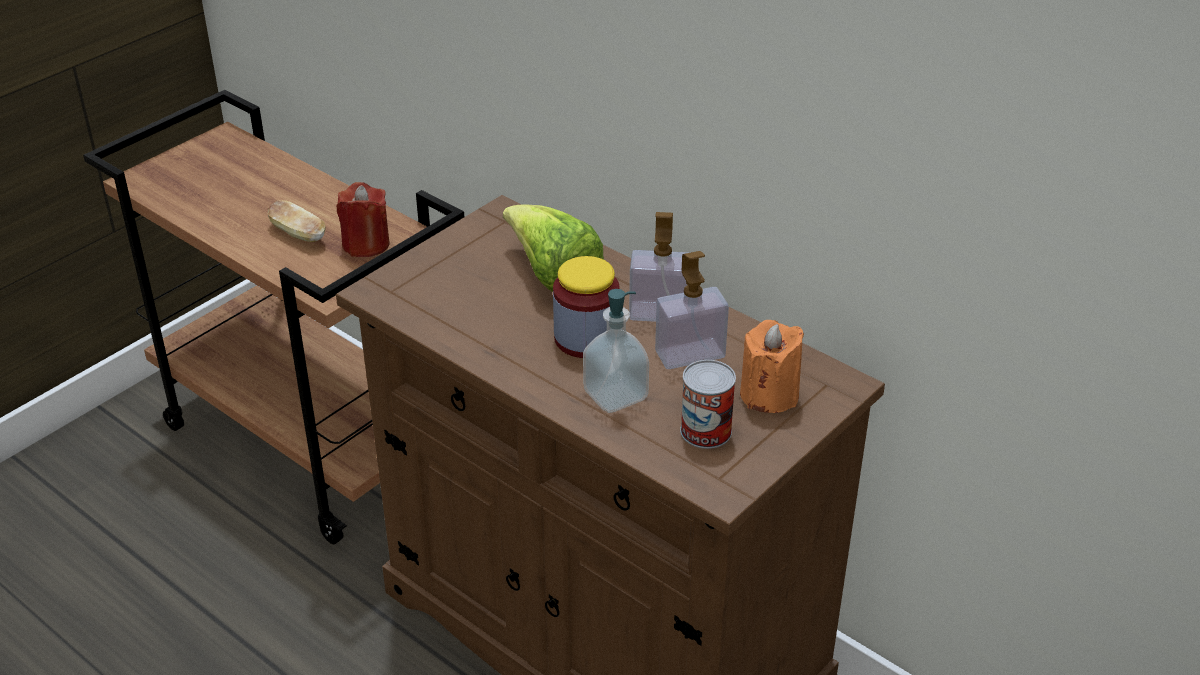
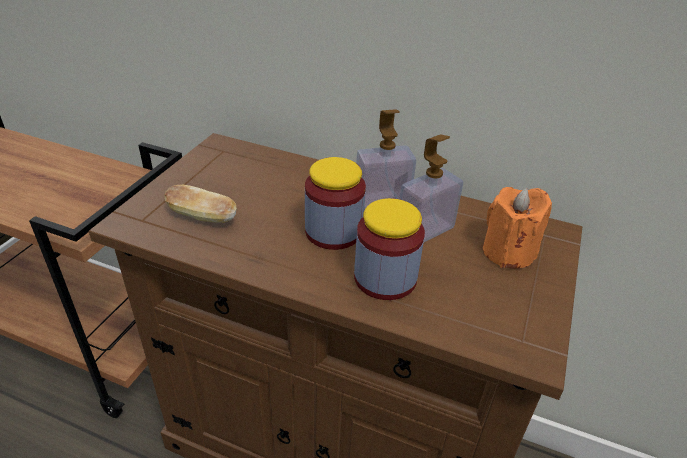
camera: 20 degrees left, 0 degrees up
bread [267,200,325,242] -> bread moved to [165,185,236,223]
red candle [336,182,390,257] -> none
lettuce [503,204,604,292] -> none
soap dispenser [583,289,649,413] -> jar [354,198,425,300]
can [680,360,736,449] -> none

